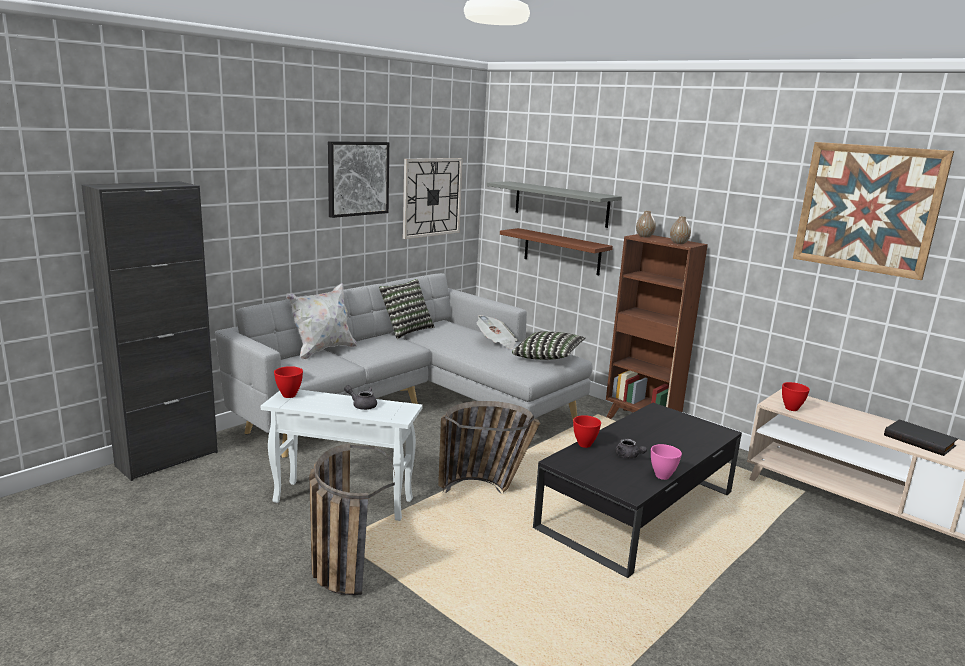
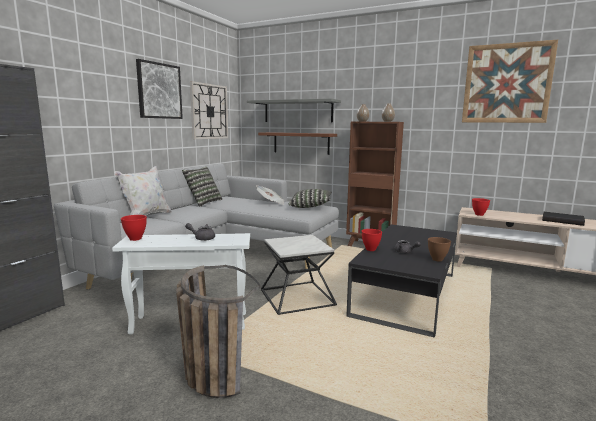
camera: 15 degrees left, 5 degrees down
basket [438,401,540,494] -> side table [261,235,337,315]
pink bowl [651,444,682,480] -> brown bowl [428,237,451,262]

